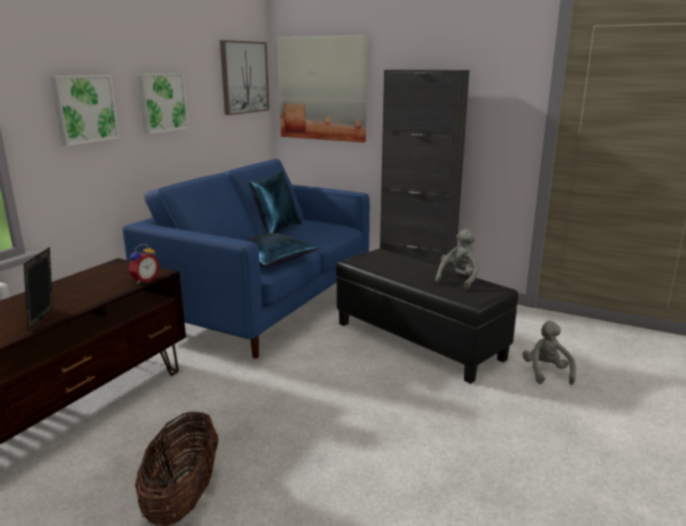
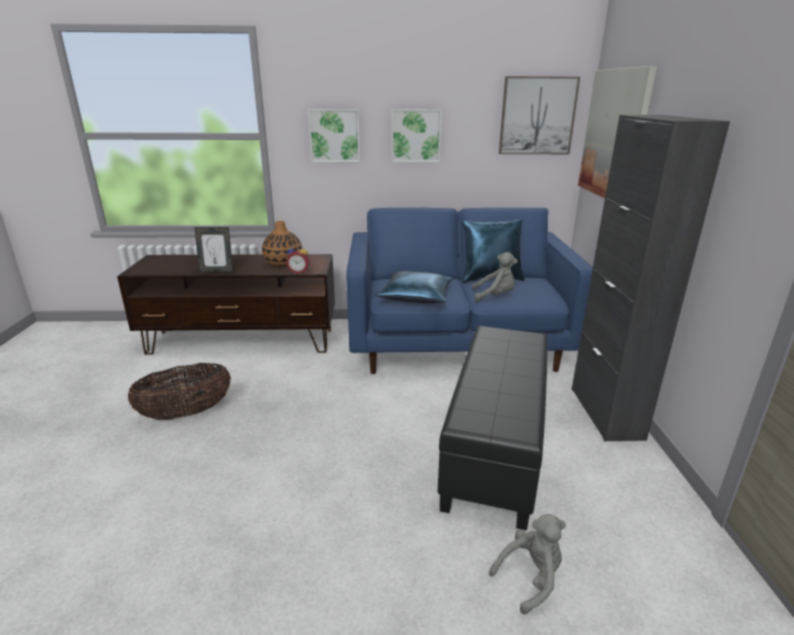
camera: 60 degrees right, 5 degrees up
picture frame [23,247,53,331] -> picture frame turned 150 degrees counterclockwise [194,227,233,273]
grey plush toy [435,229,479,290] -> grey plush toy moved to [472,252,518,302]
none -> vase [262,221,302,267]

